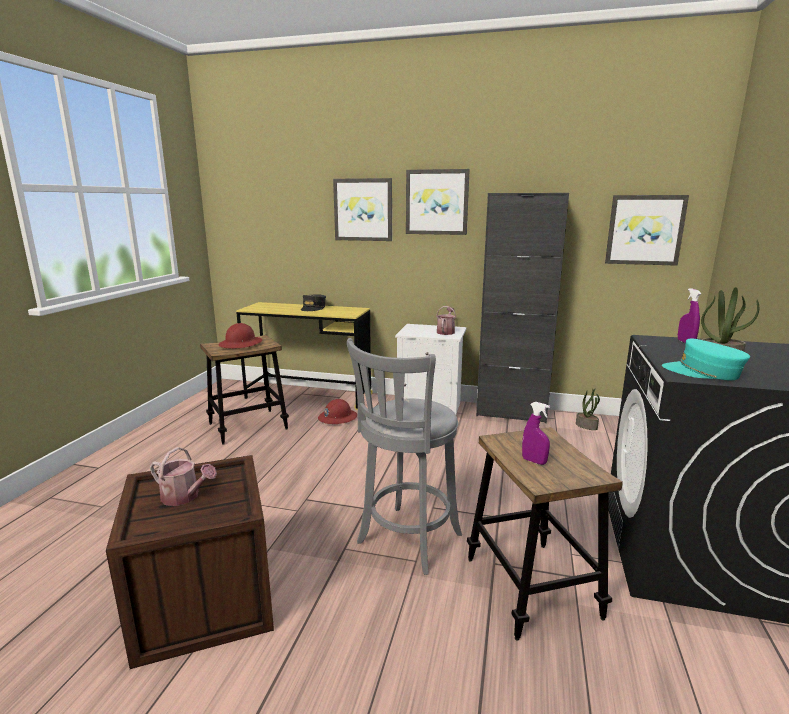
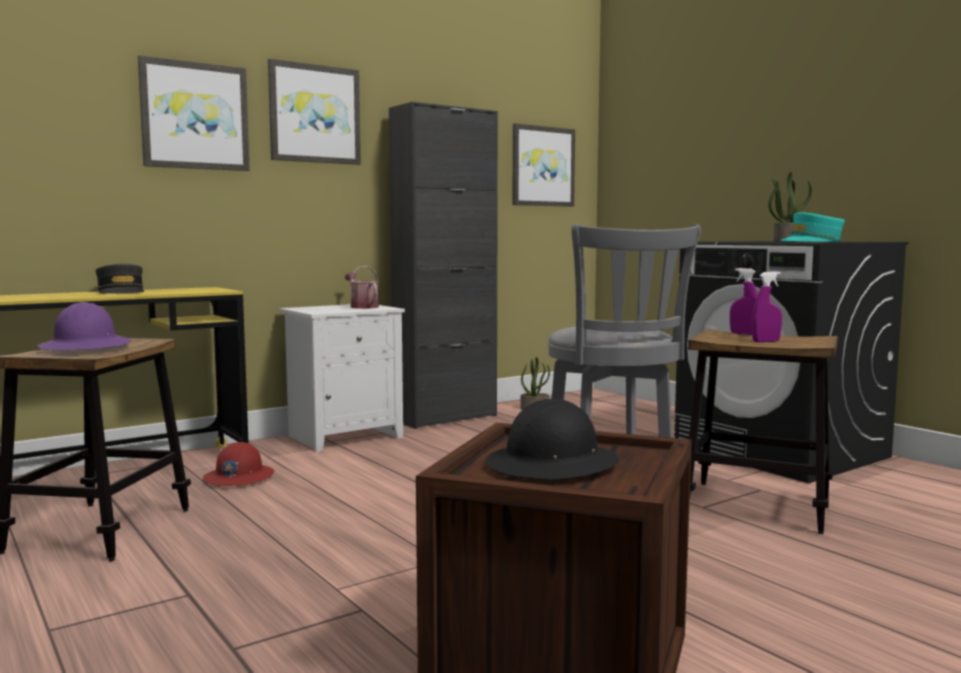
camera: 50 degrees left, 10 degrees down
watering can [150,447,217,506] -> black hard hat [485,399,619,479]
red hard hat [219,323,262,348] -> purple hard hat [38,302,132,350]
purple spray bottle [678,288,702,343] -> purple spray bottle moved to [730,268,758,335]

